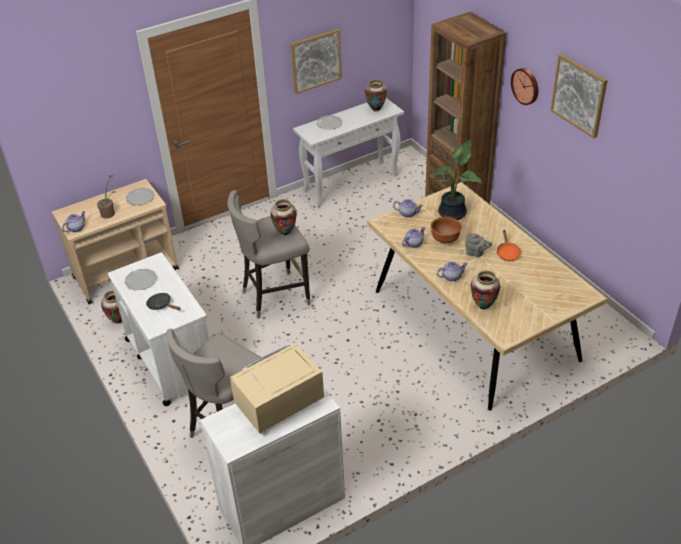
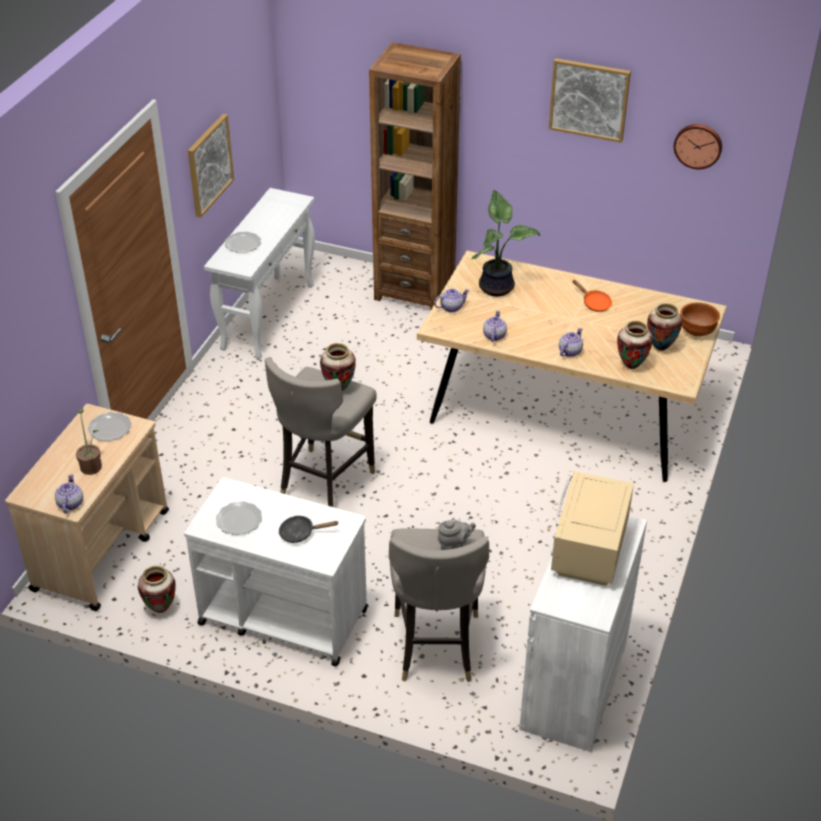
camera: 40 degrees left, 0 degrees up
vase [365,79,387,111] -> vase moved to [647,303,682,351]
brown bowl [431,217,462,244] -> brown bowl moved to [681,302,720,336]
grey teapot [465,233,492,258] -> grey teapot moved to [438,520,476,550]
wall clock [511,68,538,105] -> wall clock moved to [674,124,722,169]

